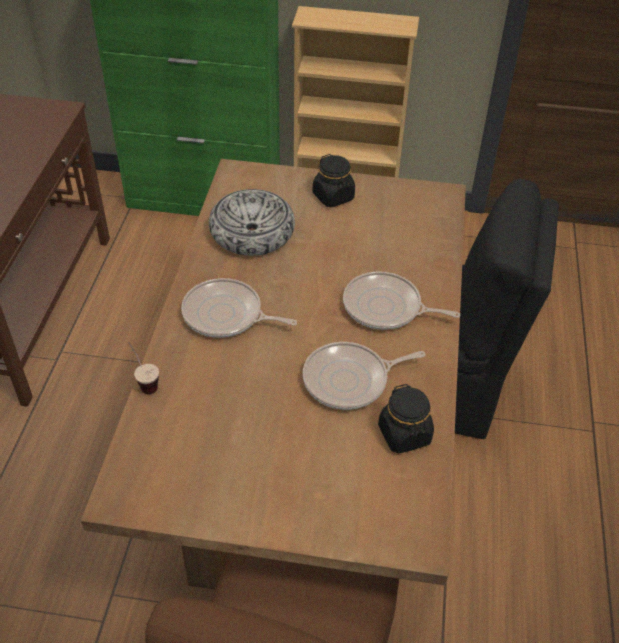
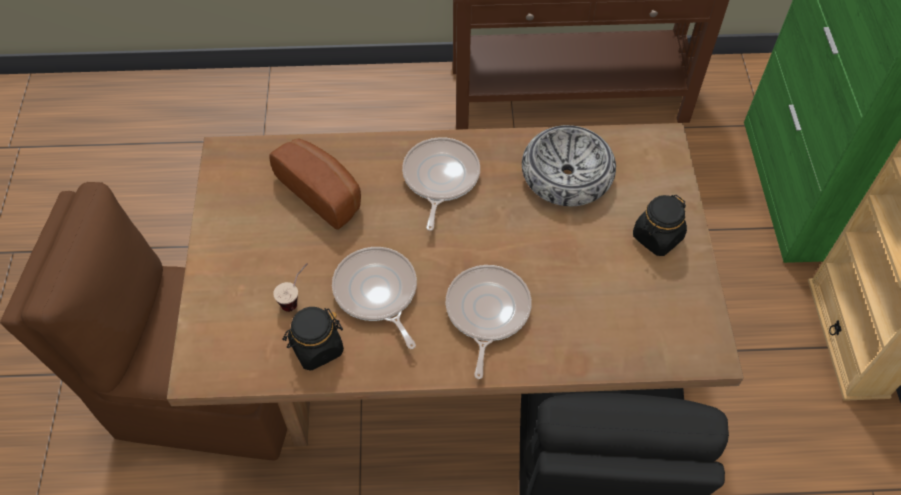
camera: 80 degrees right, 10 degrees up
cup [128,342,159,394] -> cup moved to [273,263,308,312]
none -> bread [269,139,361,230]

